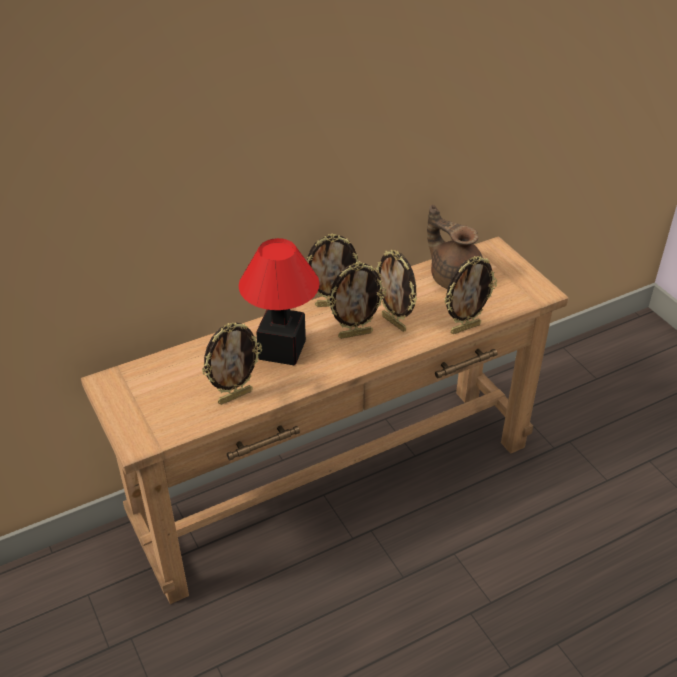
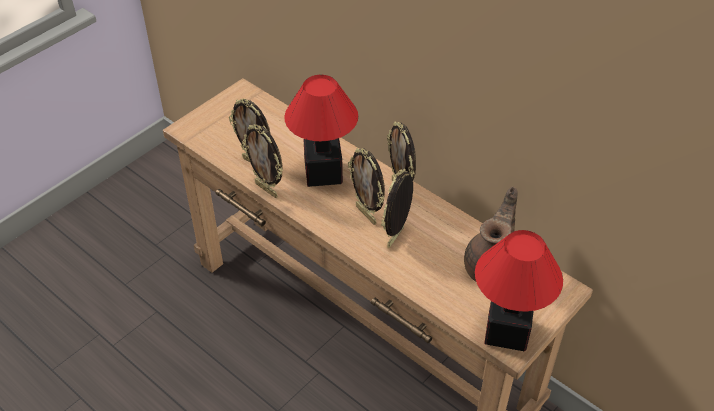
camera: 70 degrees right, 5 degrees up
picture frame [444,256,497,334] -> picture frame moved to [242,124,283,198]
none -> table lamp [475,230,563,351]

